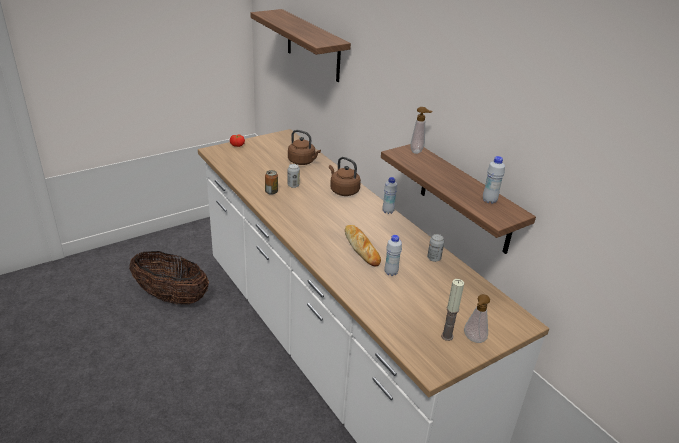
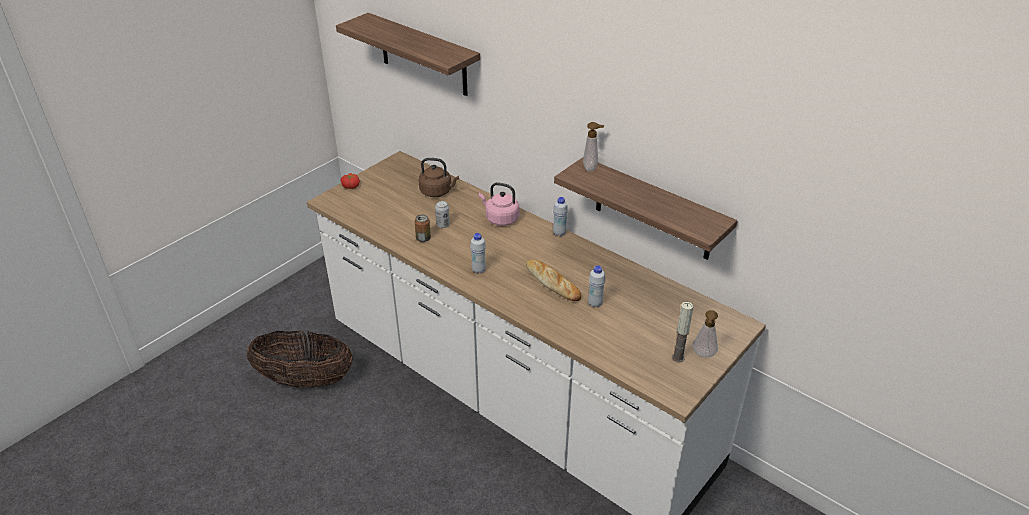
camera: 15 degrees left, 5 degrees up
brown kettle [329,157,361,196] -> pink kettle [479,182,520,226]
can [427,234,444,262] -> none
white bottle [483,156,505,204] -> white bottle moved to [470,233,486,274]

